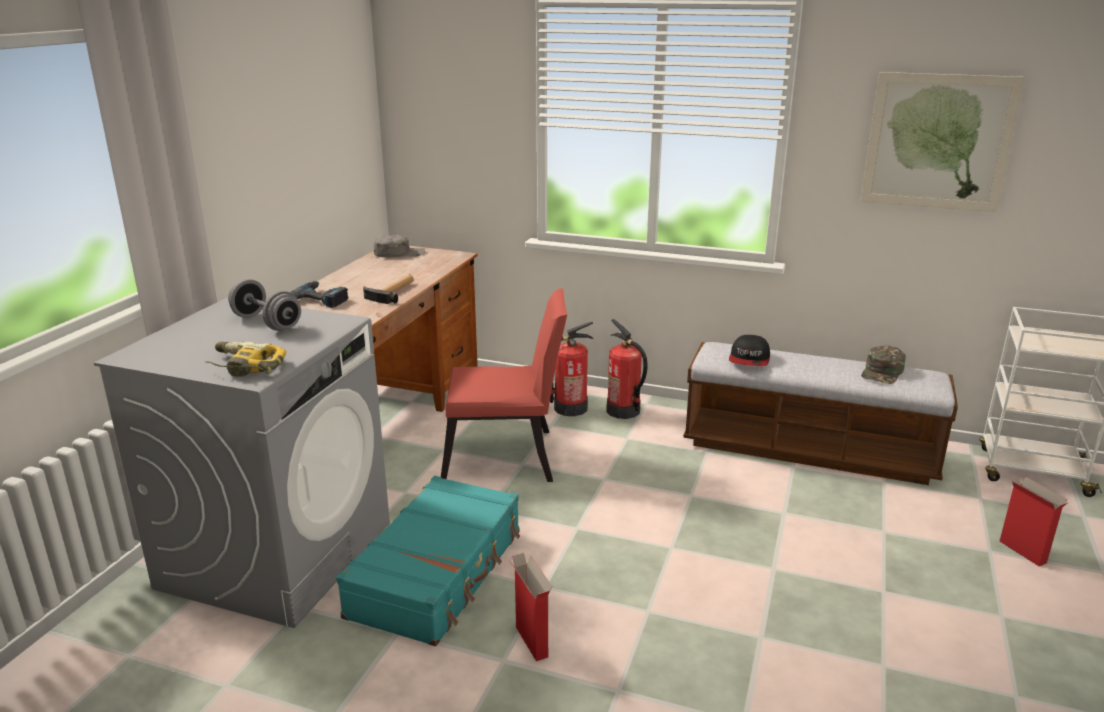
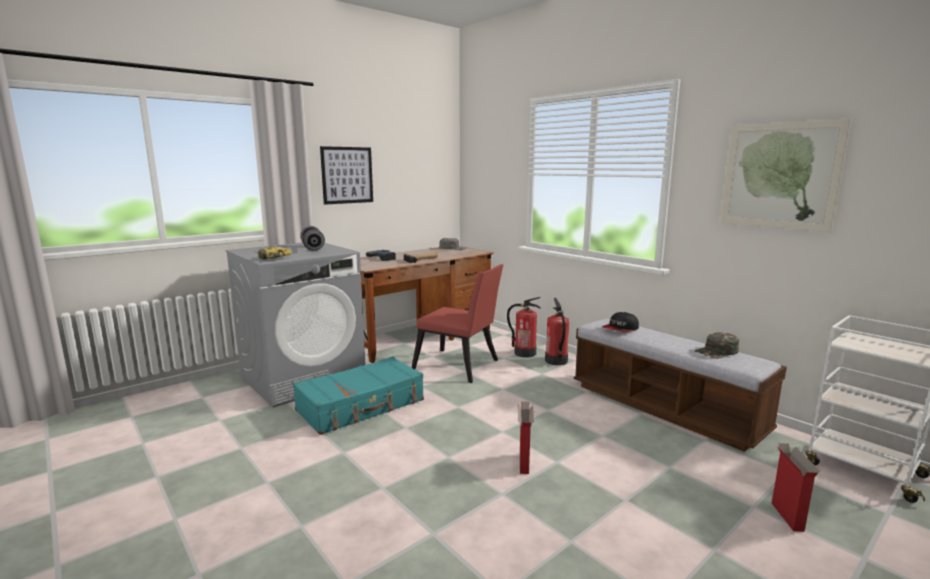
camera: 30 degrees right, 10 degrees down
cardboard box [511,553,553,661] -> cardboard box moved to [518,402,534,474]
none -> picture [320,146,373,205]

